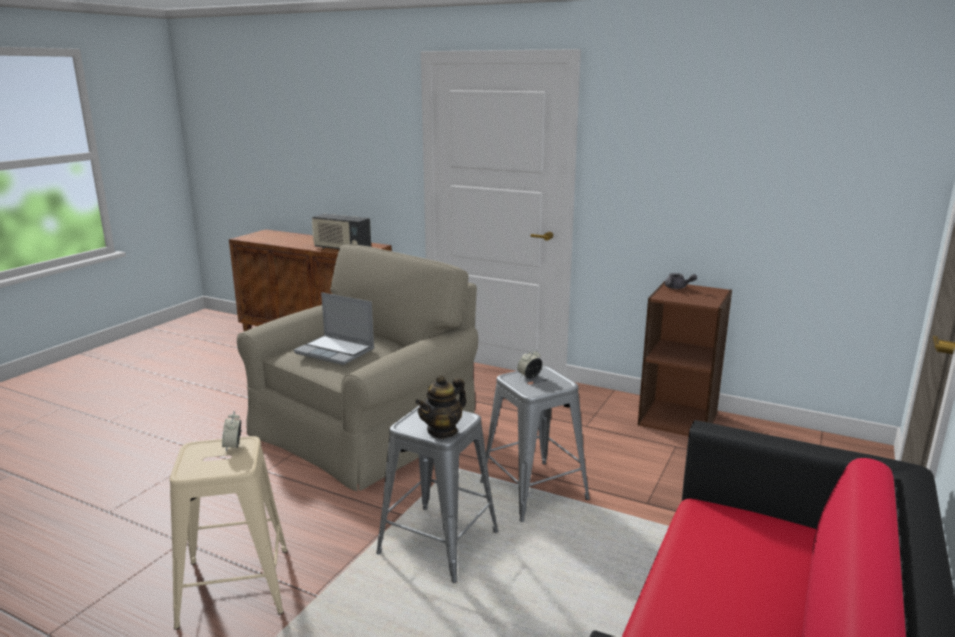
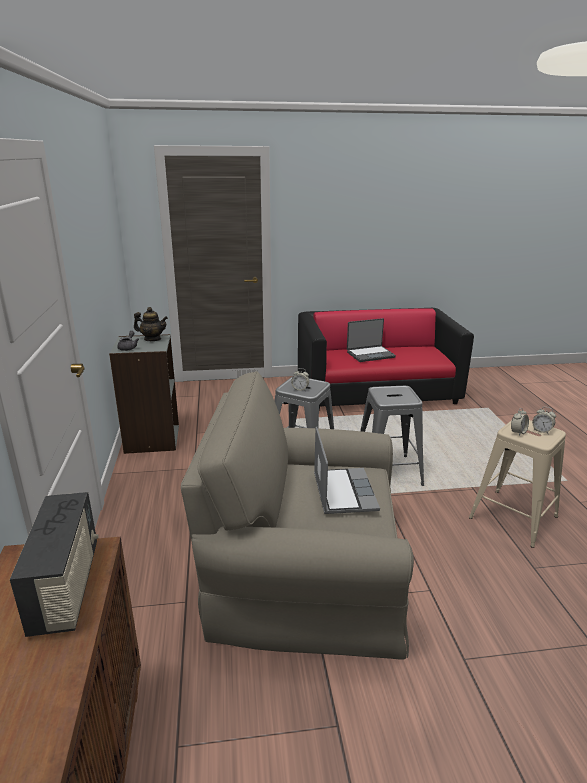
camera: 125 degrees left, 5 degrees up
teapot [415,375,466,439] -> teapot moved to [134,307,168,341]
brown bookcase [638,281,732,436] -> grey bookcase [109,334,179,454]
none -> laptop [347,318,396,362]
none -> alarm clock [532,407,556,434]

